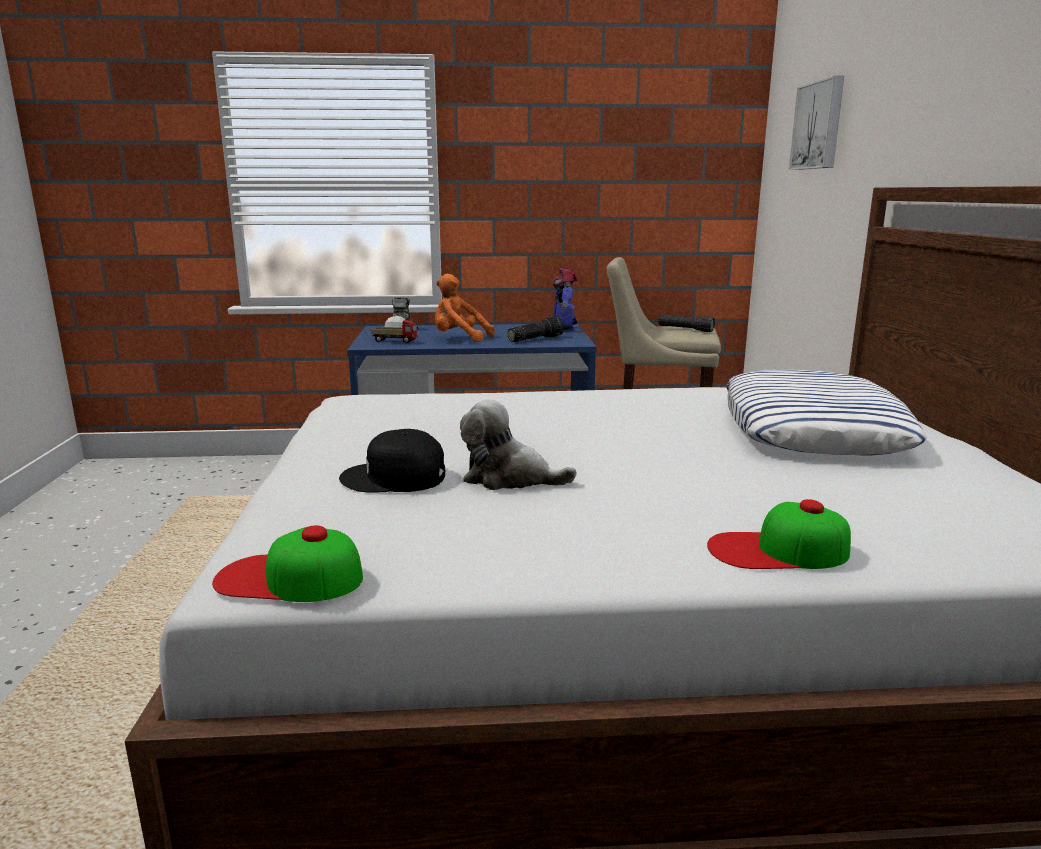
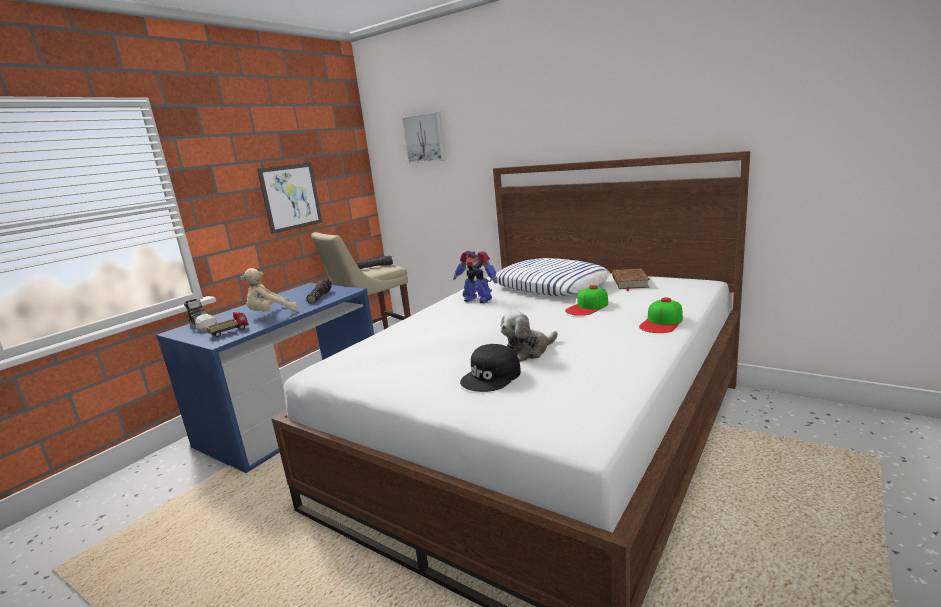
camera: 50 degrees left, 0 degrees up
cap [212,525,363,602] -> cap moved to [565,285,608,316]
orange plush toy [435,274,495,342] -> beige plush toy [240,268,298,312]
toy robot [552,268,577,331] -> toy robot moved to [453,251,497,303]
none -> picture [257,163,322,234]
none -> brown book [612,268,650,291]

